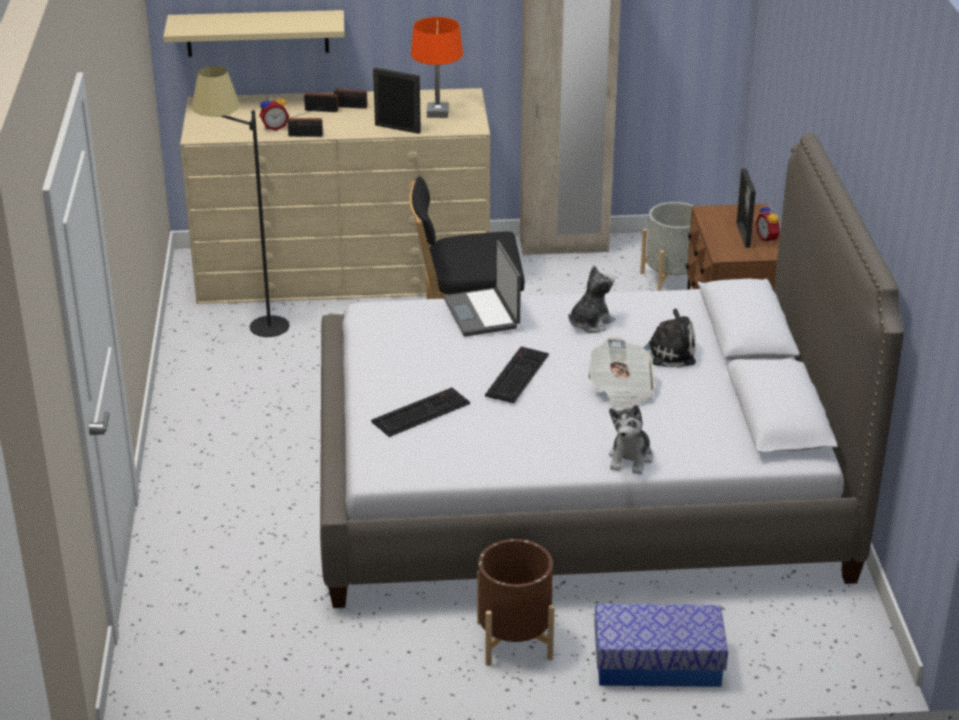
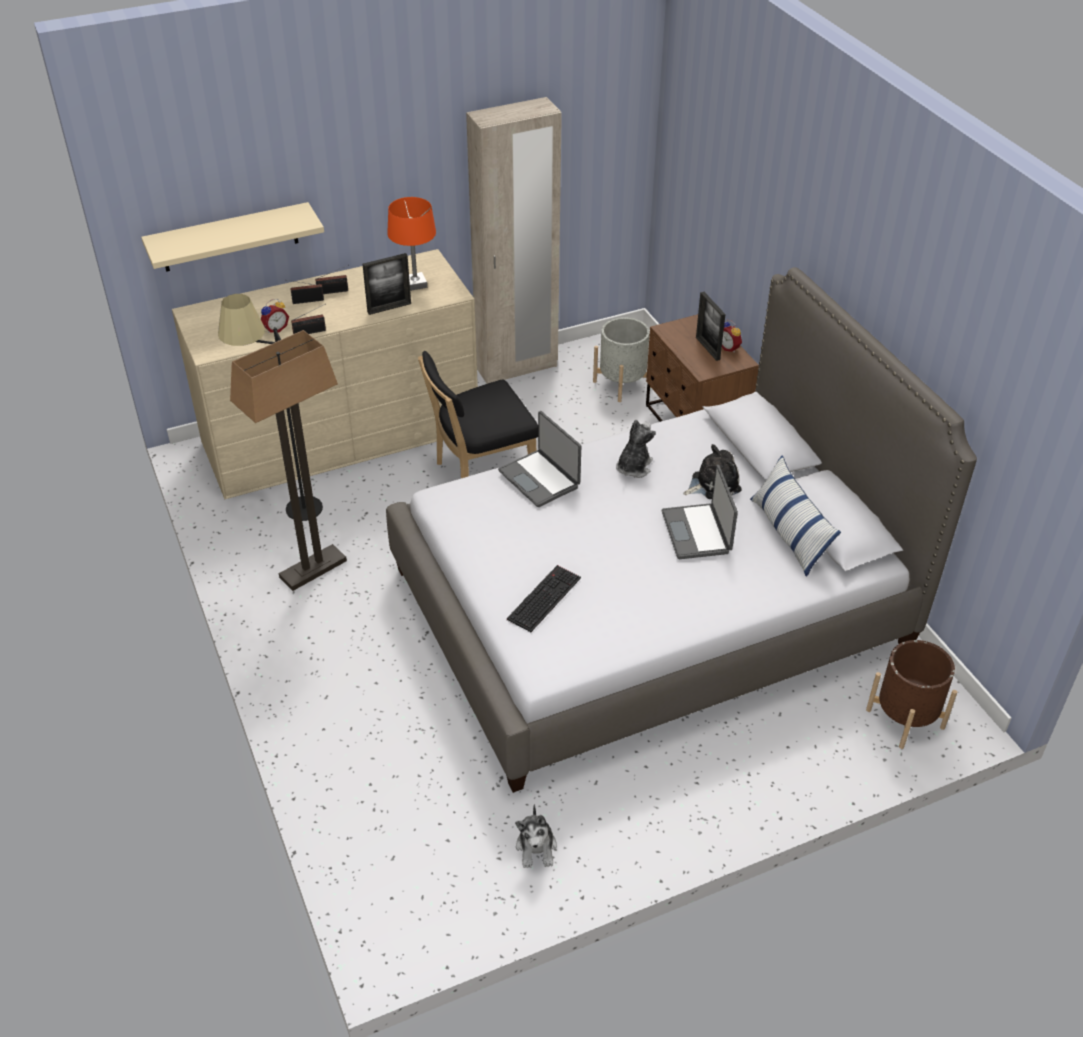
camera: 20 degrees left, 10 degrees up
picture frame [373,67,421,134] -> picture frame turned 150 degrees clockwise [362,253,411,315]
brown planter [477,539,555,666] -> brown planter moved to [866,640,957,749]
keyboard [485,346,549,403] -> none
newspaper [588,337,655,410] -> laptop [662,465,738,559]
storage box [594,604,728,687] -> none
plush toy [609,405,653,475] -> plush toy moved to [515,804,557,868]
none -> floor lamp [230,330,347,591]
none -> pillow [750,455,841,577]

